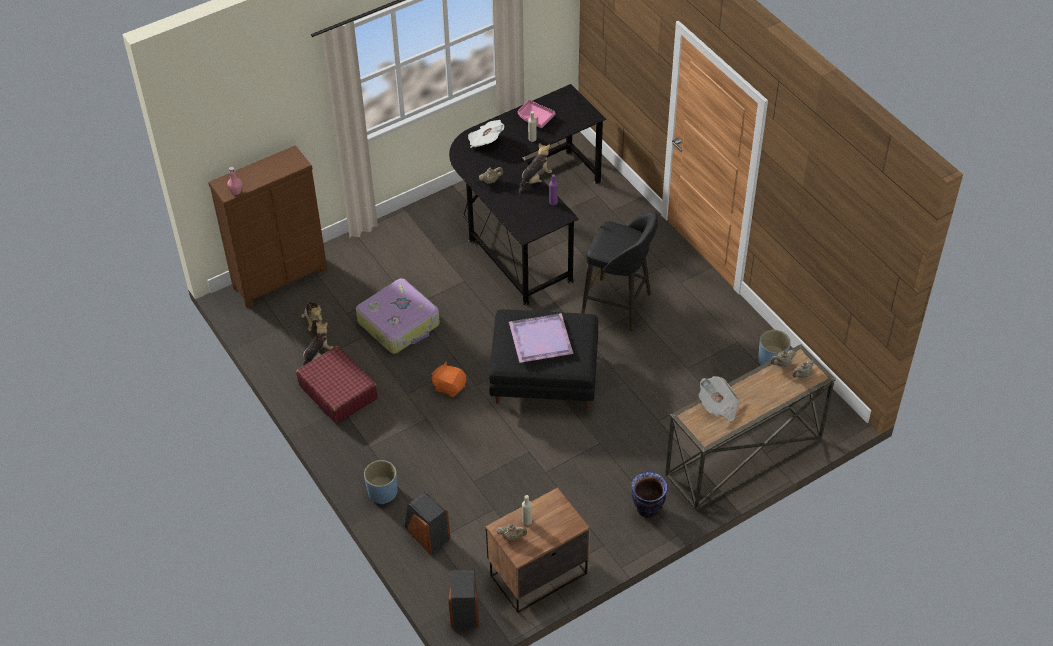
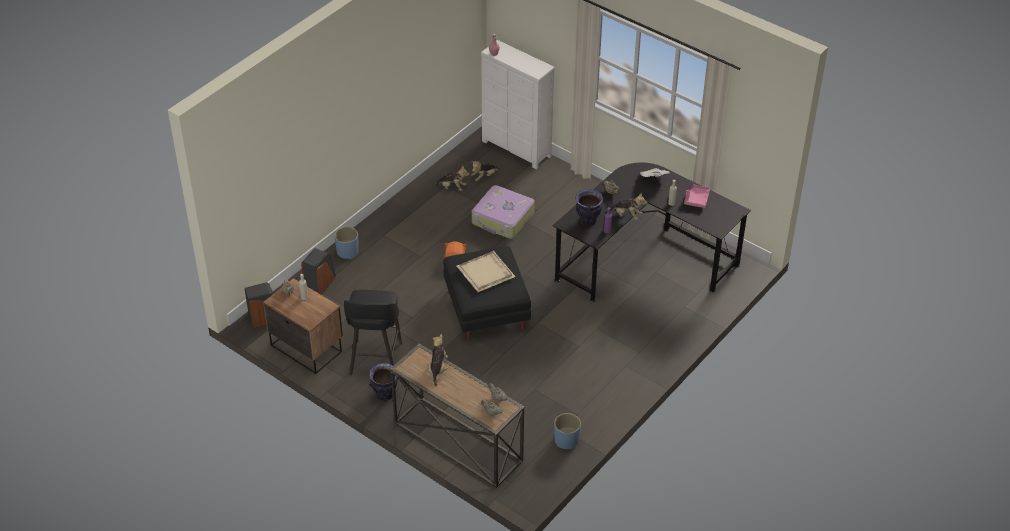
camera: 70 degrees right, 5 degrees down
brown dresser [209,145,328,307] -> white dresser [481,40,555,169]
red suitcase [296,346,377,424] -> none
purple tray [509,313,573,363] -> beige tray [457,251,516,292]
black stool [581,212,658,331] -> black stool moved to [344,290,402,375]
newspaper [699,376,740,421] -> plush toy [429,334,448,387]
none -> vase [576,189,603,226]

